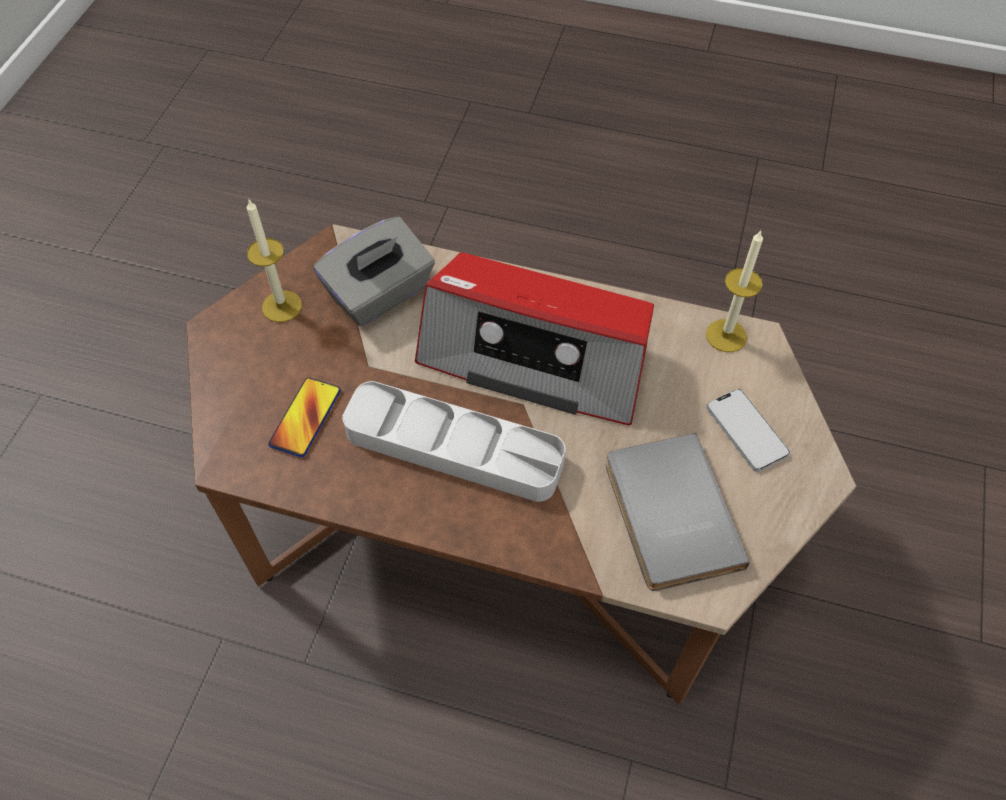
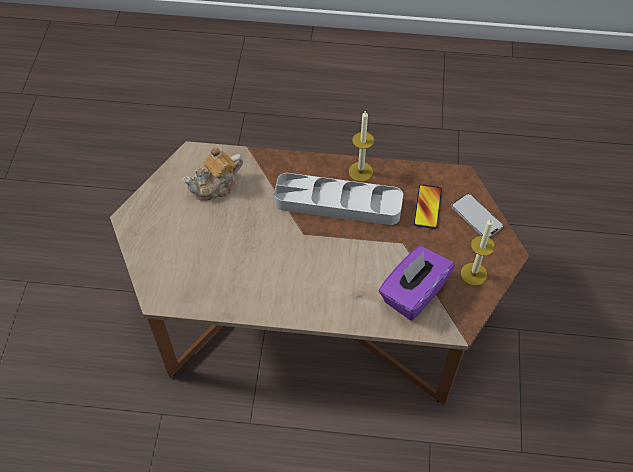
camera: 170 degrees right, 0 degrees up
grey tissue box [314,217,435,326] -> purple tissue box [379,246,455,320]
radio [415,253,654,426] -> none
grey book [606,433,750,591] -> teapot [182,147,243,200]
candle [706,230,763,352] -> candle moved to [349,110,374,182]
phone [706,389,790,472] -> phone moved to [451,193,503,237]

